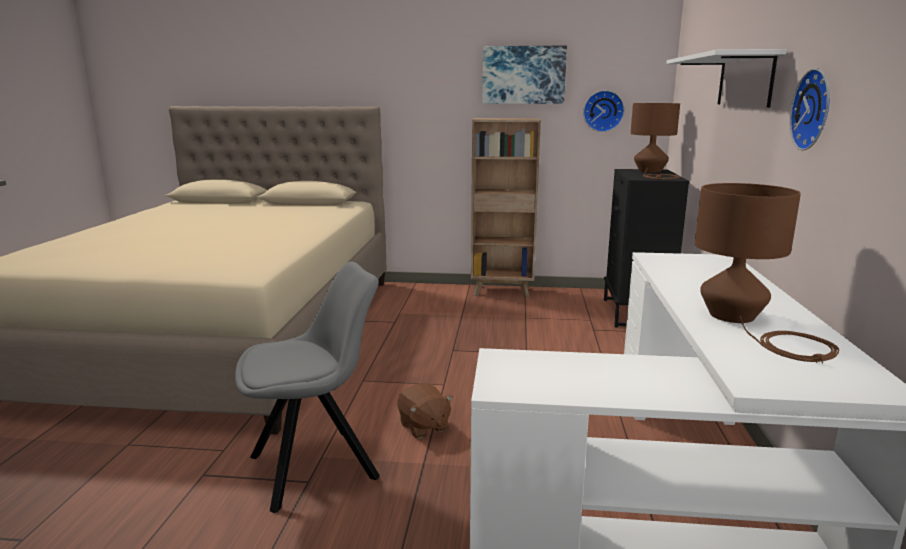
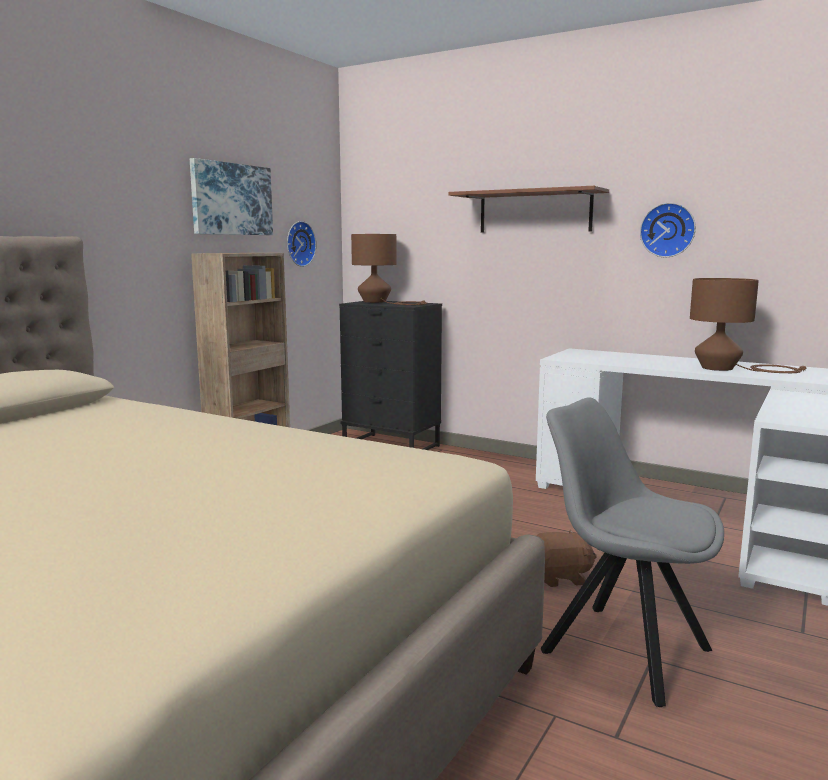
camera: 65 degrees left, 5 degrees down
grey chair [235,262,380,513] -> grey chair turned 45 degrees counterclockwise [541,397,724,707]
white shelf [666,49,787,108] -> brown shelf [449,186,609,233]

